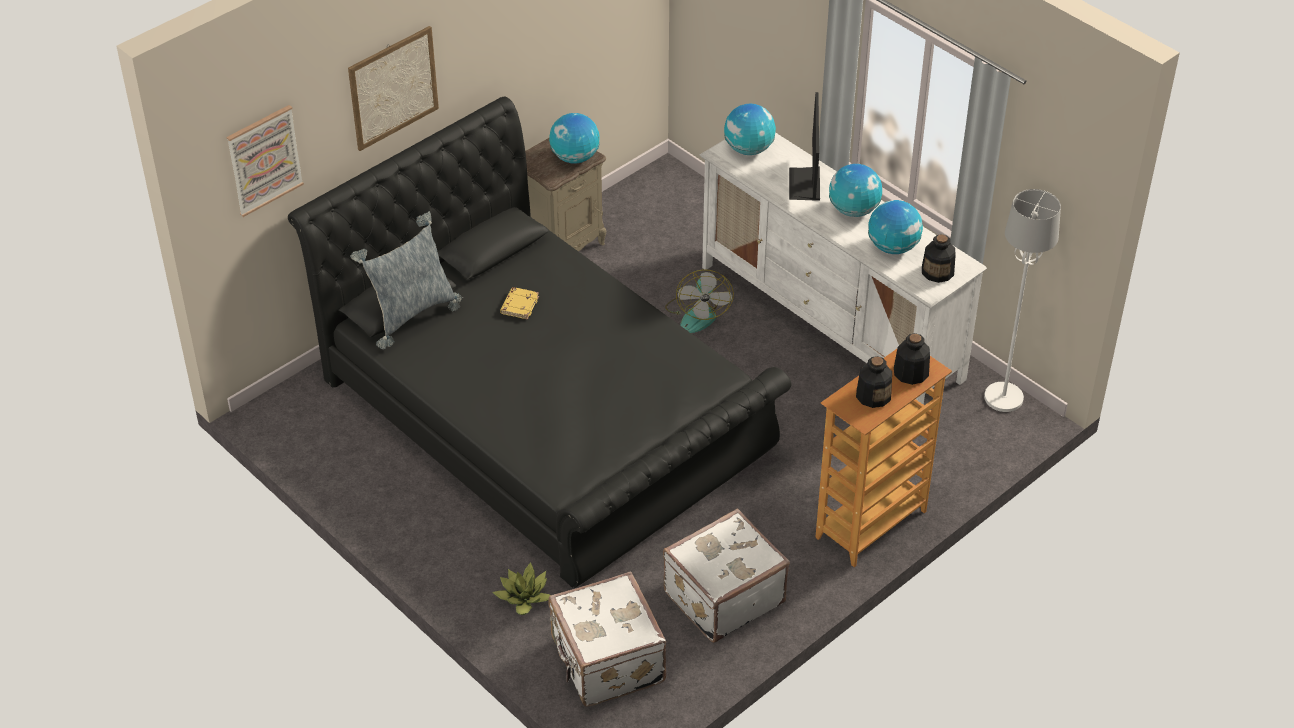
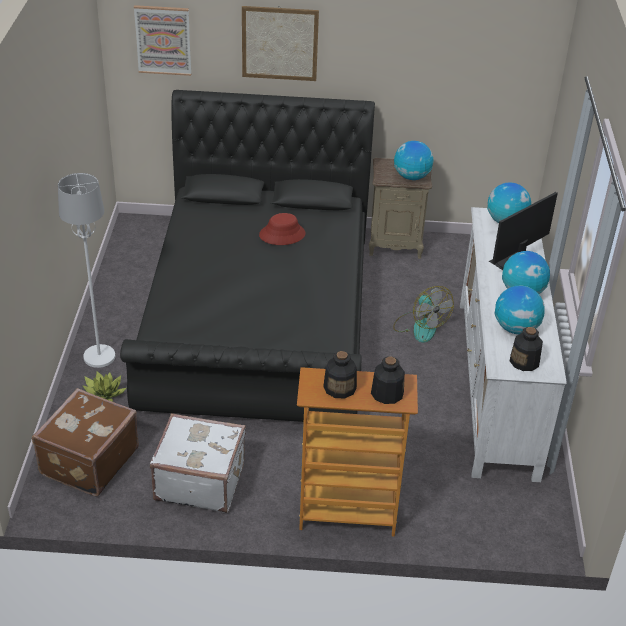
camera: 45 degrees right, 5 degrees down
pillow [350,211,462,349] -> none
yellow book [500,287,539,320] -> red hat [259,213,306,245]
white suitcase [548,571,666,707] -> brown suitcase [32,388,139,496]
fan [665,269,734,333] -> fan turned 75 degrees counterclockwise [393,286,454,343]
white floor lamp [984,189,1061,412] -> white floor lamp moved to [58,173,115,368]

